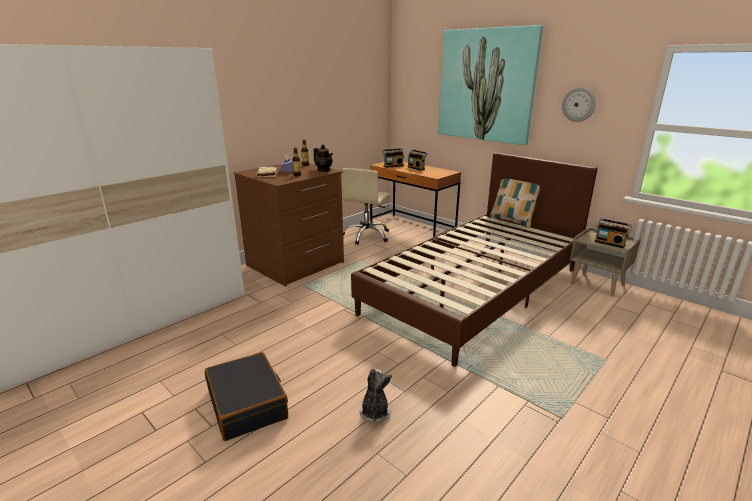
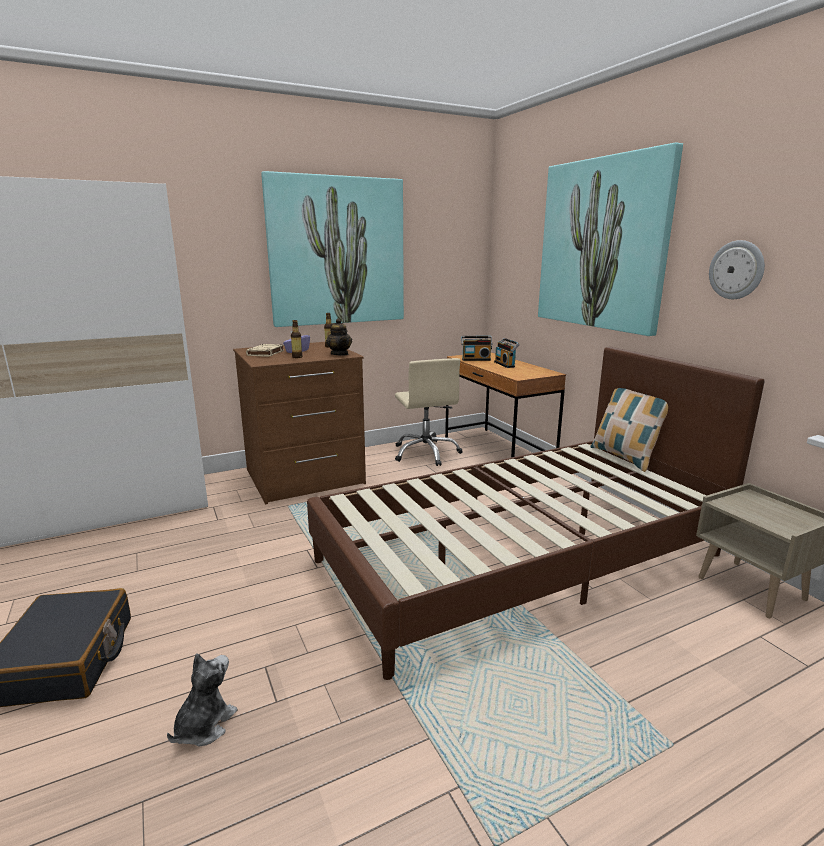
camera: 20 degrees right, 5 degrees down
beige office chair [342,168,390,245] -> beige office chair turned 60 degrees counterclockwise [395,358,462,466]
radio [594,218,632,248] -> none
none -> picture [261,171,404,327]

